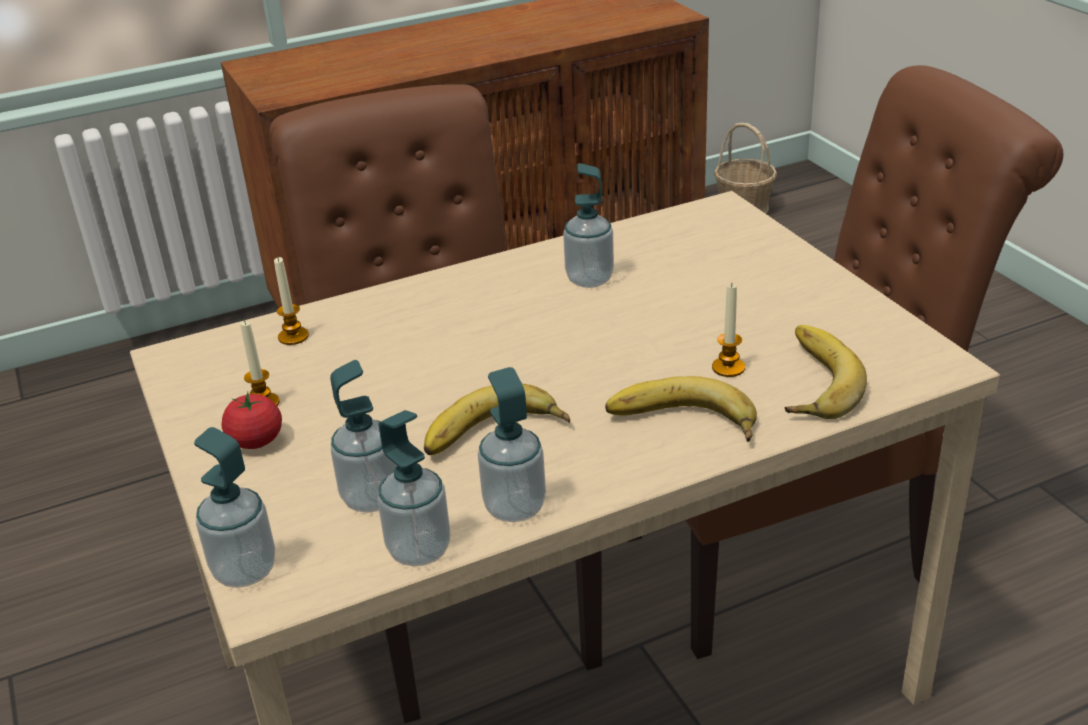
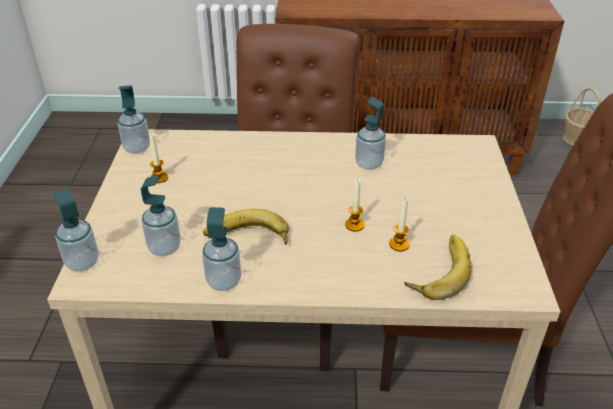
camera: 25 degrees right, 5 degrees up
tomato [222,392,282,449] -> none
candle [274,257,309,345] -> candle moved to [345,179,365,232]
soap dispenser [378,410,450,566] -> soap dispenser moved to [117,85,150,154]
banana [605,376,757,442] -> none

